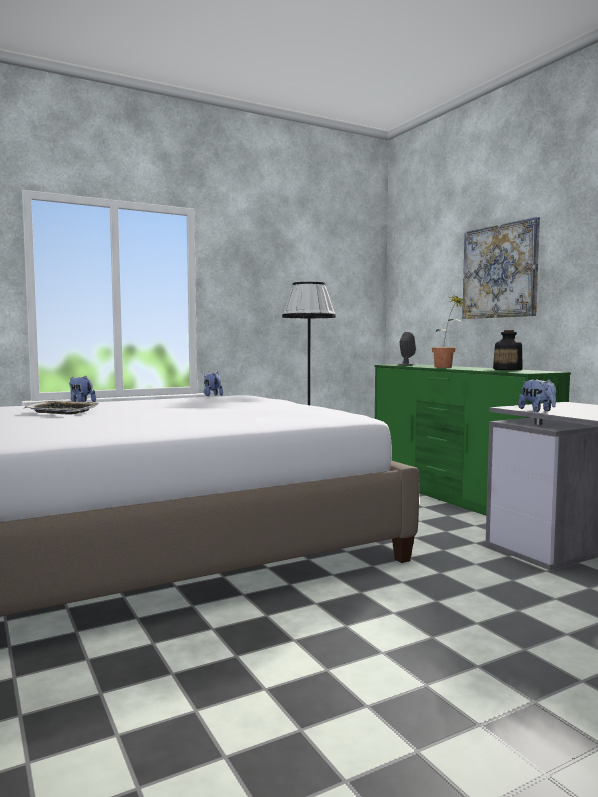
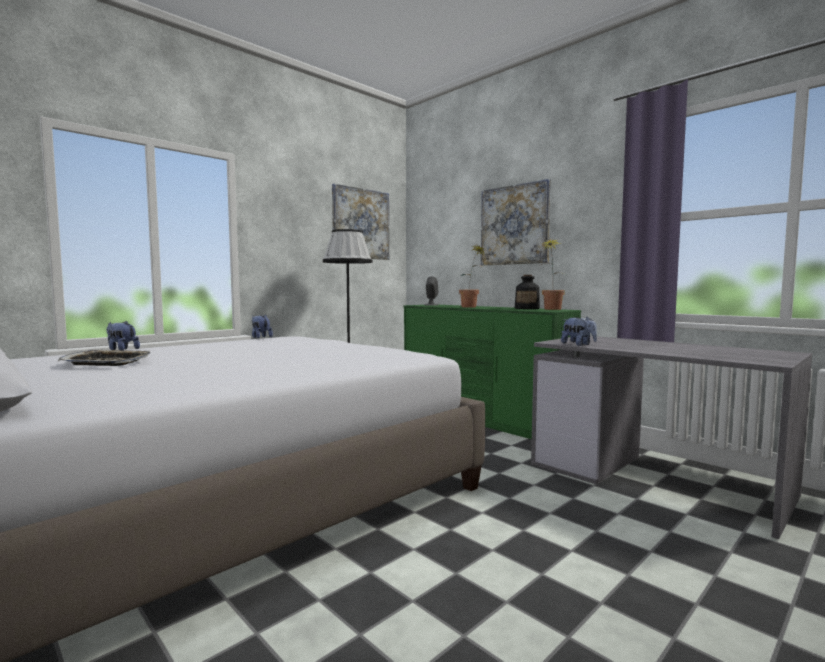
camera: 15 degrees left, 0 degrees up
none -> picture [332,184,389,260]
none -> potted plant [541,239,567,310]

